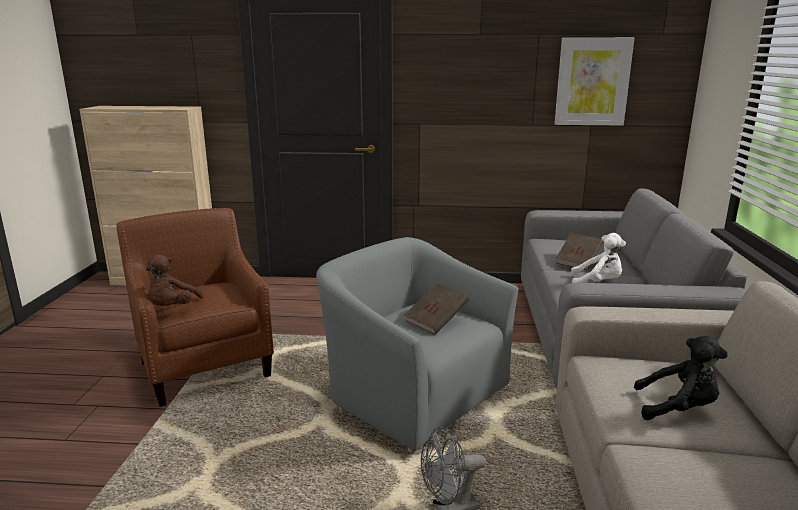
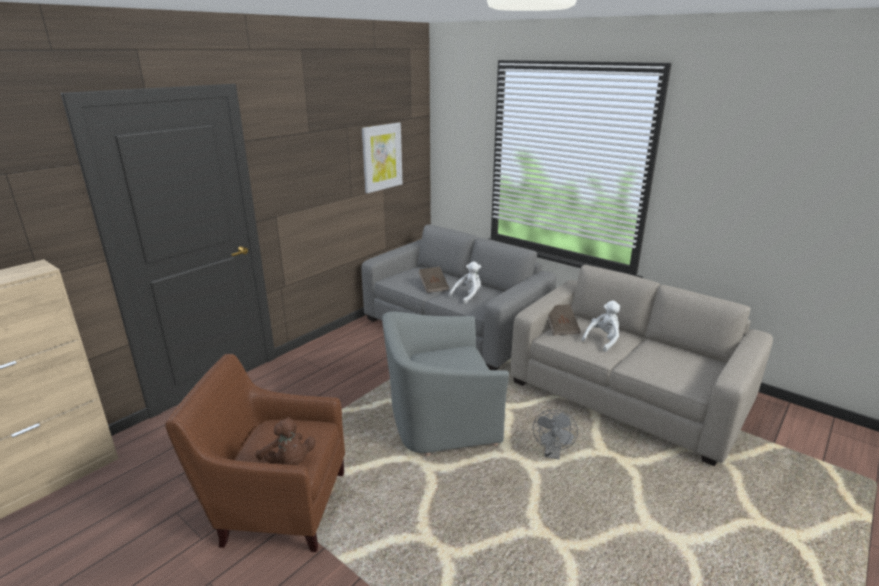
camera: 55 degrees left, 5 degrees up
brown book [404,283,469,335] -> brown book moved to [548,304,580,335]
black plush toy [634,336,727,420] -> white plush toy [582,301,620,352]

